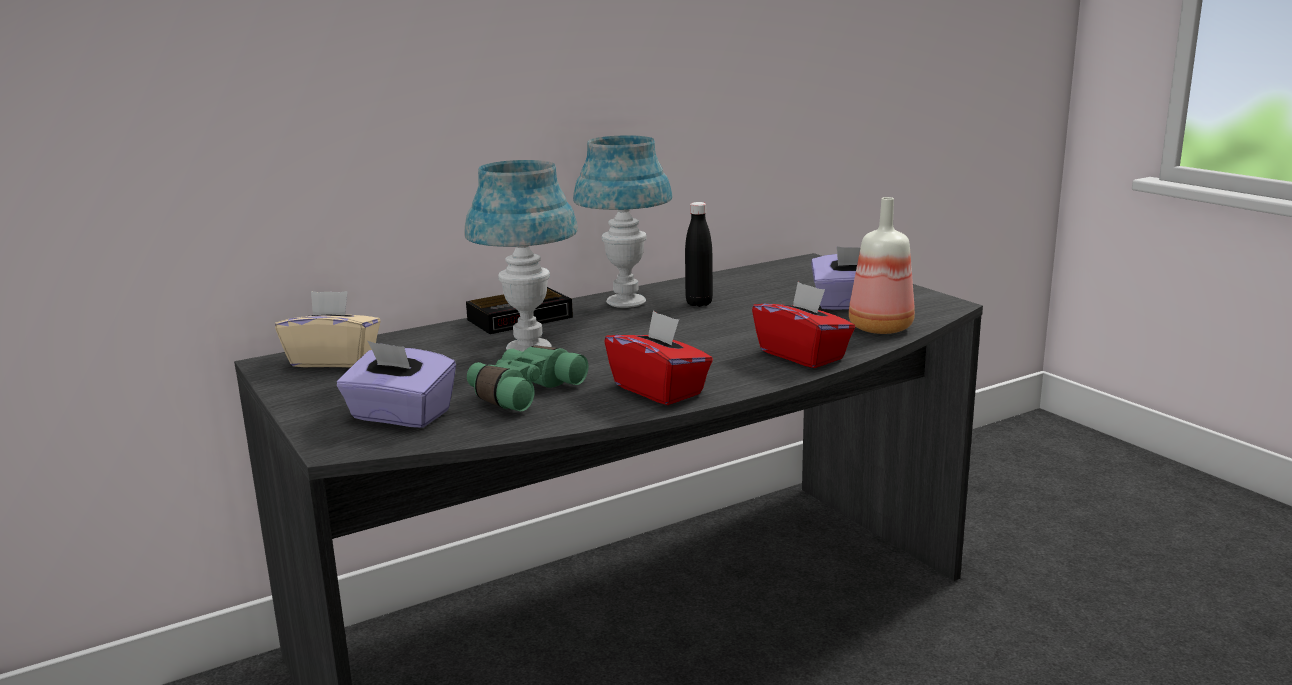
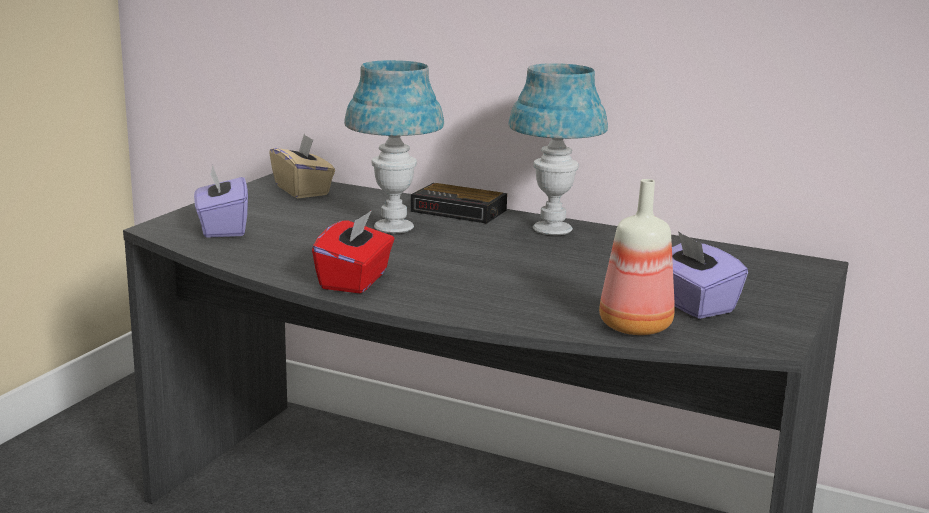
camera: 55 degrees right, 0 degrees up
green binoculars [467,345,588,411] -> none
black bottle [685,202,713,307] -> none
red tissue box [752,282,855,368] -> none

